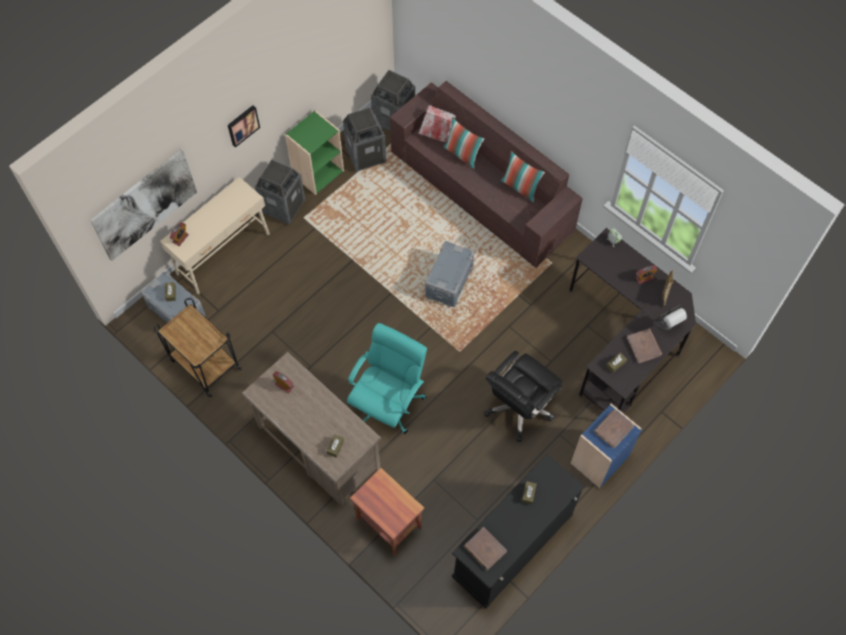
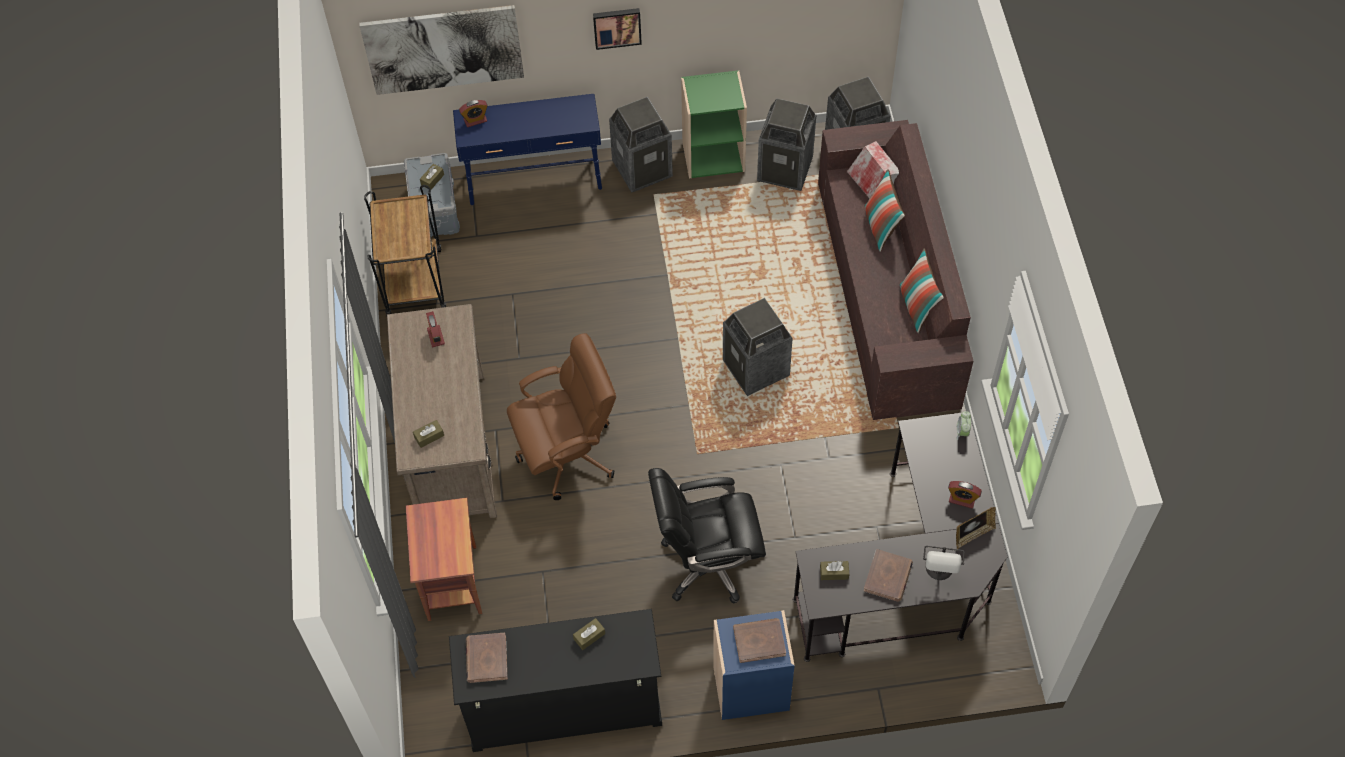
camera: 40 degrees right, 5 degrees down
beige console table [160,177,270,294] -> blue console table [453,94,602,205]
turquoise office chair [347,323,427,434] -> brown office chair [507,333,616,500]
grey storage box [425,241,474,307] -> trash can [723,298,793,396]

